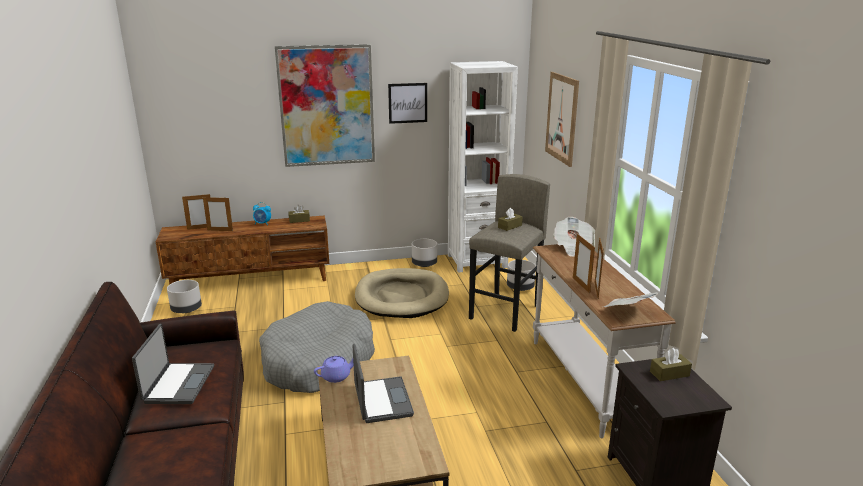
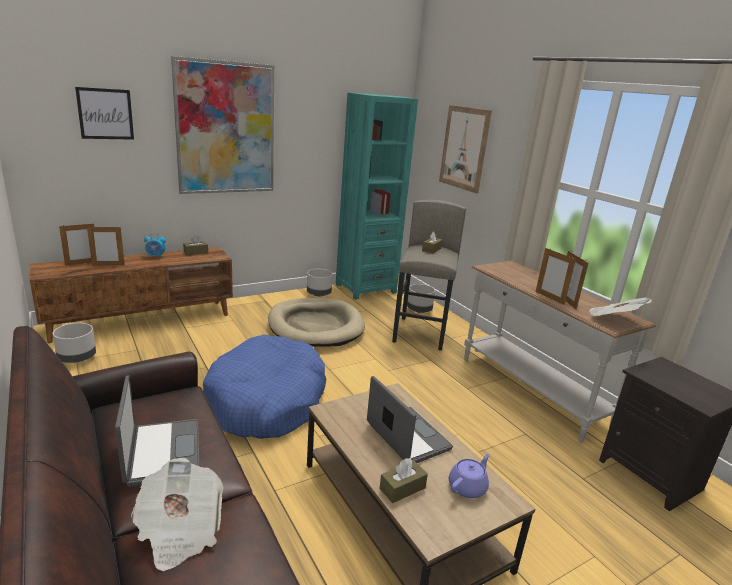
camera: 20 degrees left, 0 degrees up
grey dog bed [259,301,375,393] -> blue dog bed [203,335,326,439]
purple teapot [314,355,359,383] -> purple teapot moved to [449,454,490,498]
picture [388,83,427,124] -> picture moved to [75,87,134,140]
white bookcase [448,61,518,273] -> turquoise bookcase [336,92,418,300]
newspaper [553,217,595,257] -> newspaper moved to [131,458,224,571]
brown tissue box [650,348,692,381] -> brown tissue box moved to [379,458,428,503]

